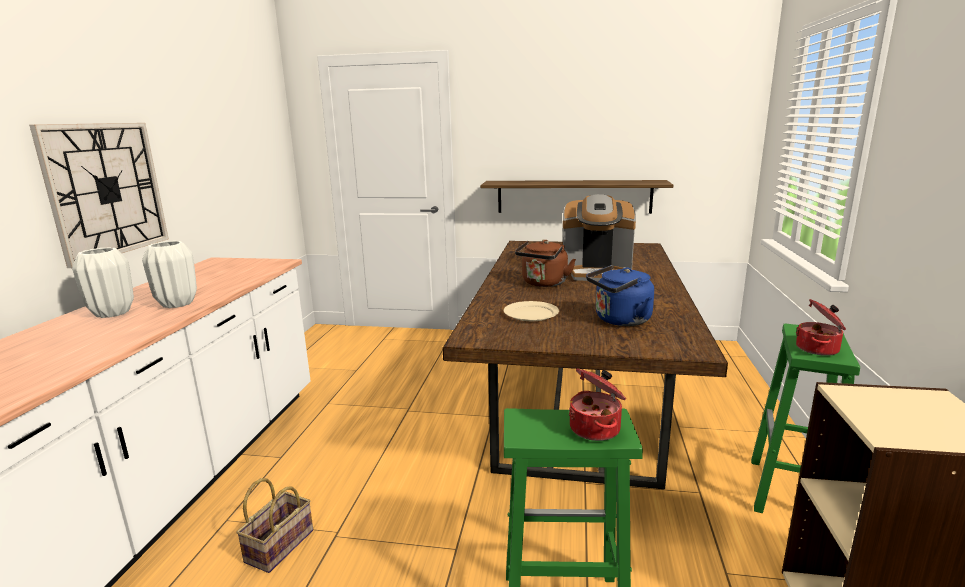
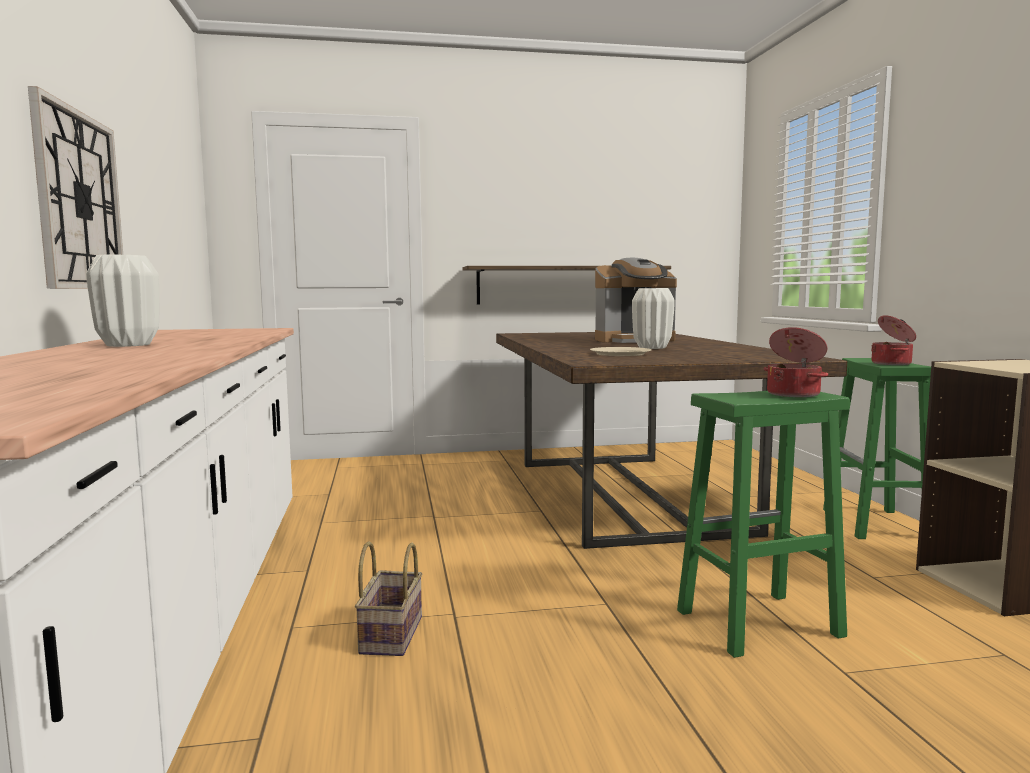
camera: 20 degrees left, 10 degrees down
white vase [142,241,197,308] -> white vase moved to [632,288,675,349]
brown kettle [515,240,576,287] -> none
blue kettle [586,265,654,326] -> none

